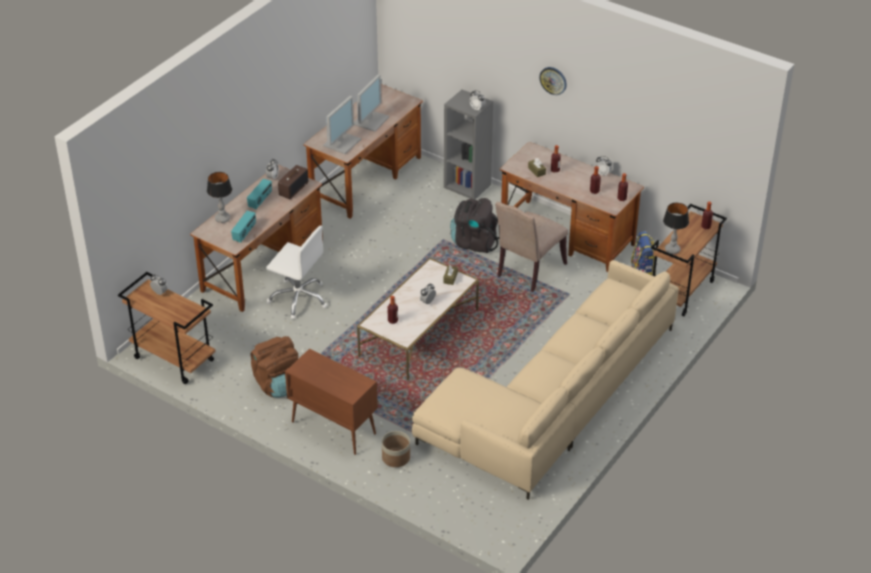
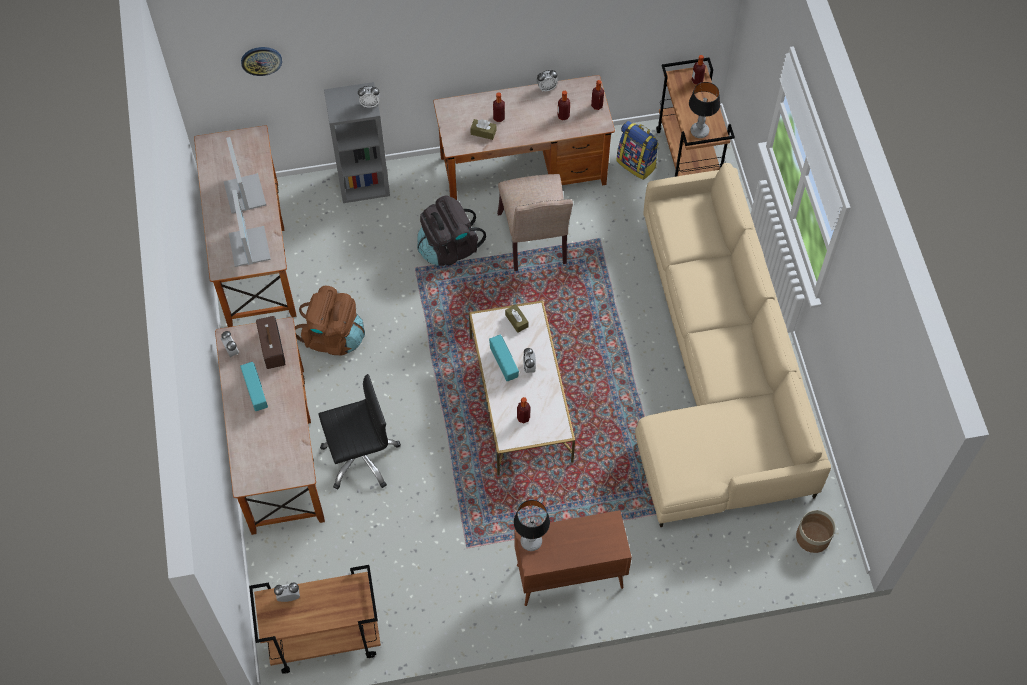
camera: 45 degrees left, 20 degrees up
table lamp [207,172,232,223] -> table lamp moved to [514,500,550,551]
radio [231,211,256,243] -> radio moved to [489,335,519,381]
brown backpack [250,336,298,398] -> brown backpack moved to [295,286,365,356]
white office chair [266,225,327,319] -> black office chair [318,374,401,490]
planter [382,431,410,467] -> planter moved to [796,510,836,553]
wall clock [539,67,567,95] -> wall clock moved to [241,47,282,76]

